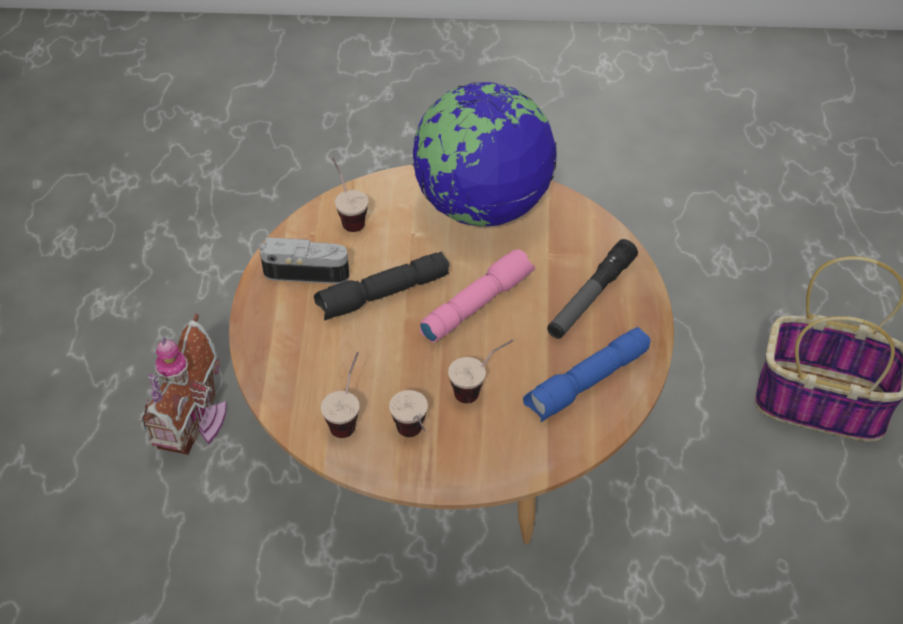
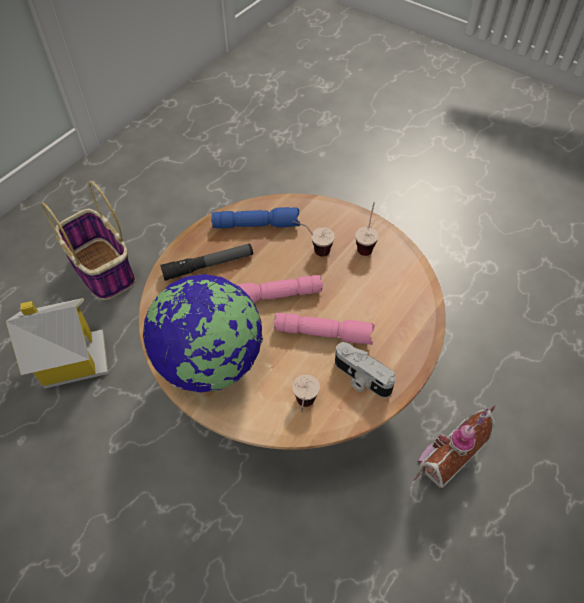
camera: 145 degrees left, 5 degrees up
black flashlight [314,252,449,321] -> pink flashlight [274,313,375,345]
cup [321,352,359,438] -> none
none -> toy house [6,298,108,389]

